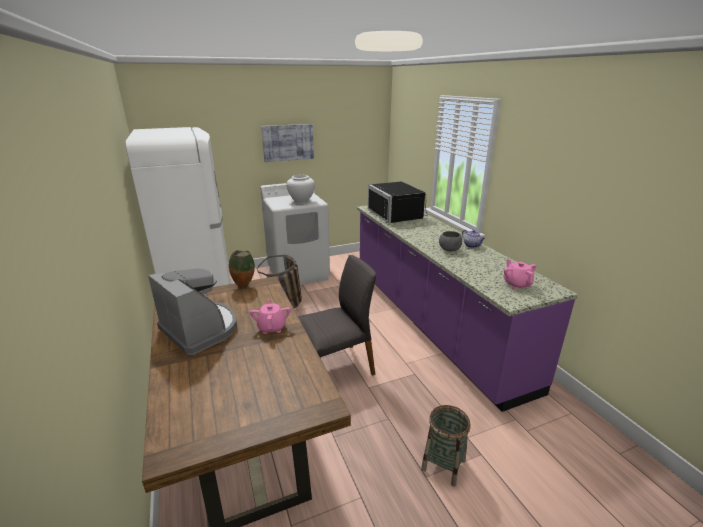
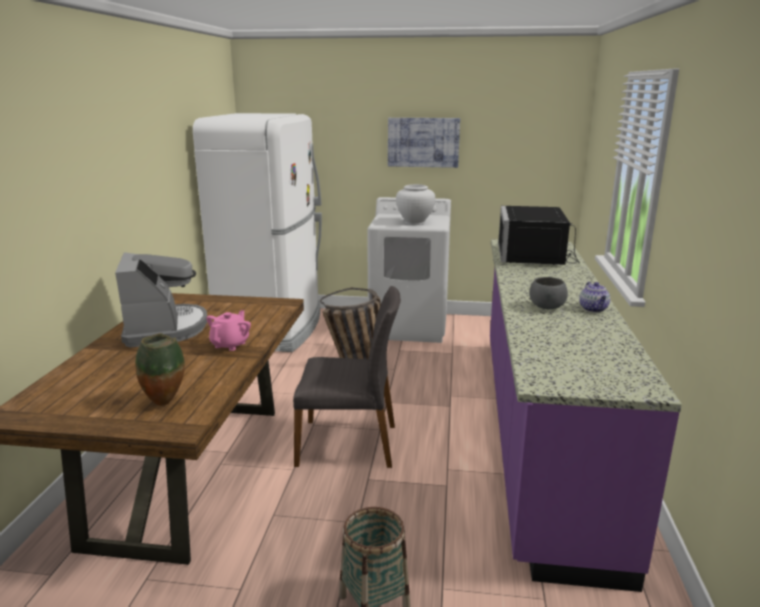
camera: 30 degrees right, 5 degrees down
vase [229,250,255,288] -> vase moved to [135,333,185,406]
pink teapot [504,259,536,290] -> none

